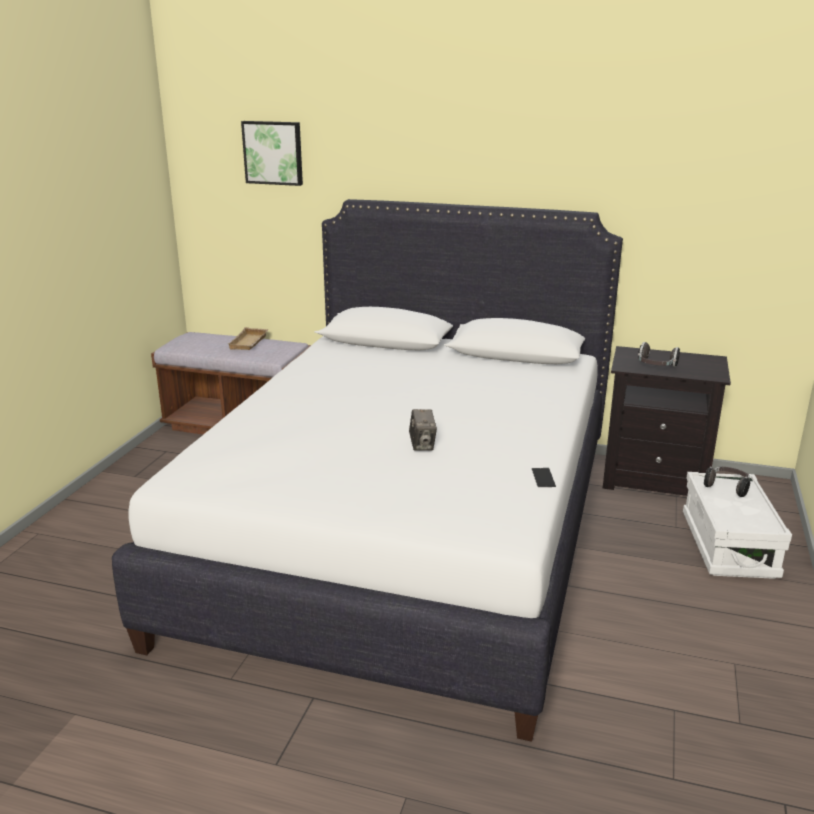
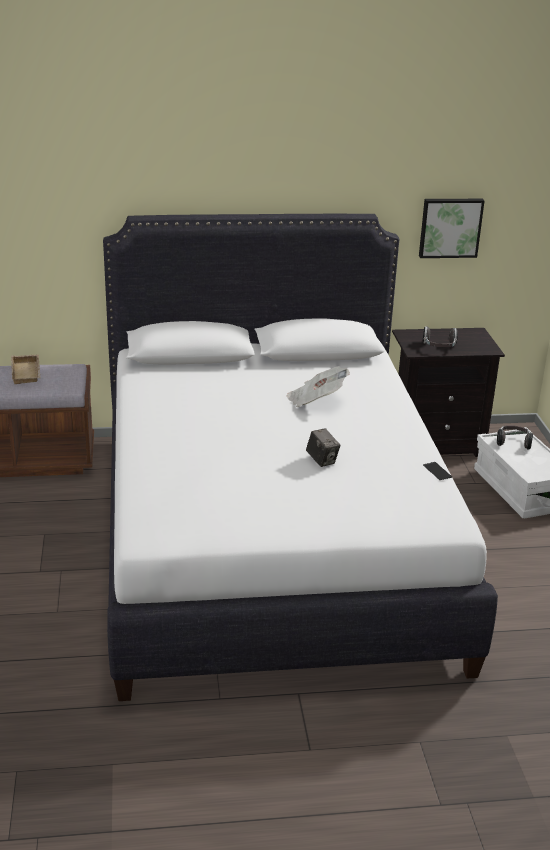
camera: 25 degrees left, 5 degrees up
picture [241,121,303,186] -> picture moved to [419,199,484,258]
none -> newspaper [287,366,350,407]

